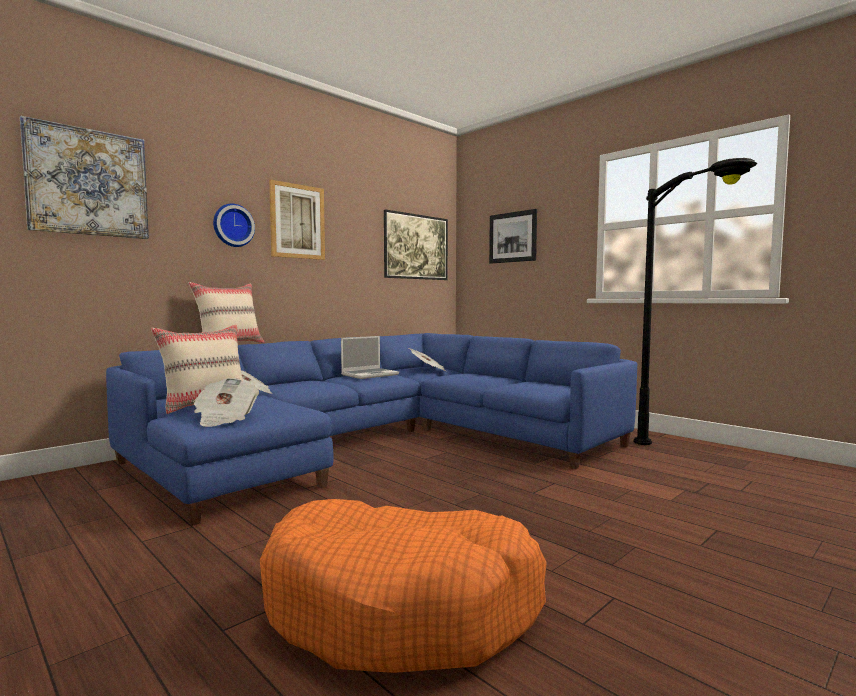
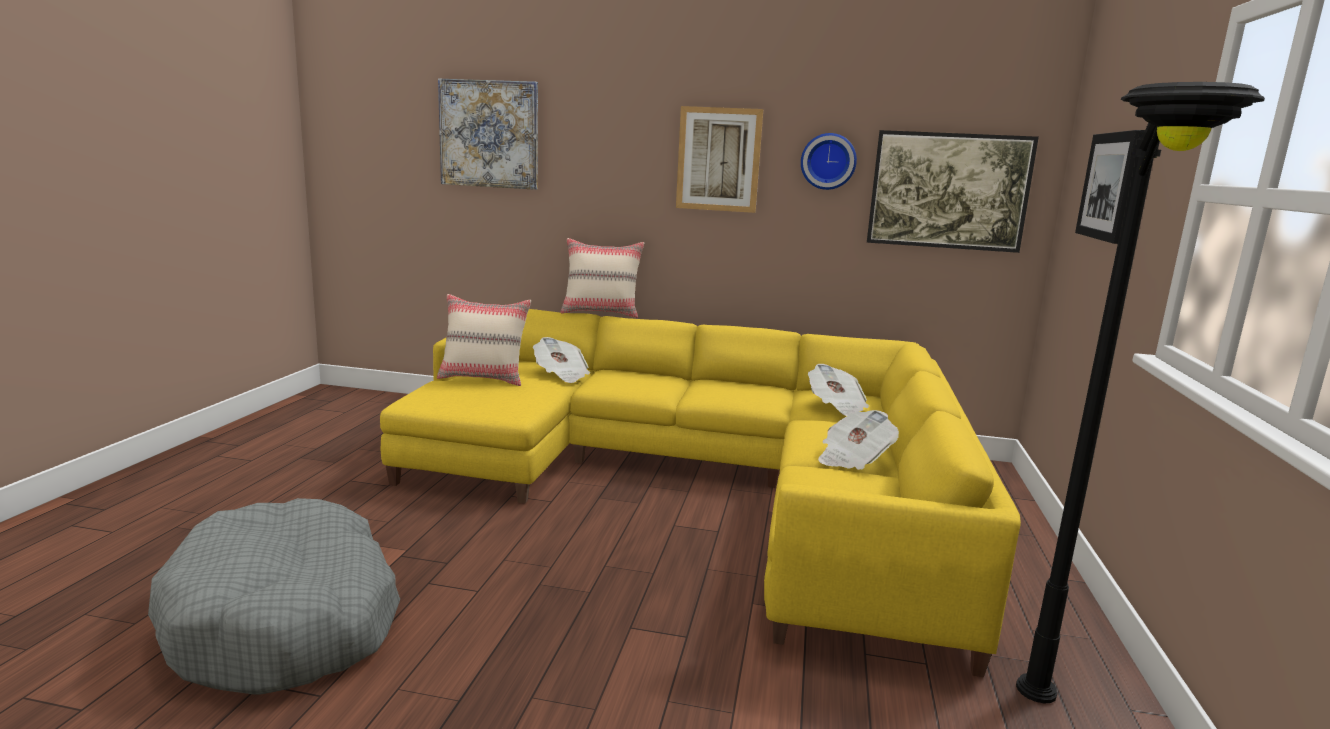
camera: 55 degrees right, 10 degrees up
blue sofa [106,333,637,526] -> yellow sofa [380,309,1021,677]
newspaper [193,378,259,427] -> newspaper moved to [818,410,899,470]
wall clock [213,204,255,247] -> wall clock moved to [801,133,857,190]
orange dog bed [260,499,547,673] -> grey dog bed [148,498,400,695]
laptop [341,336,399,379] -> none

